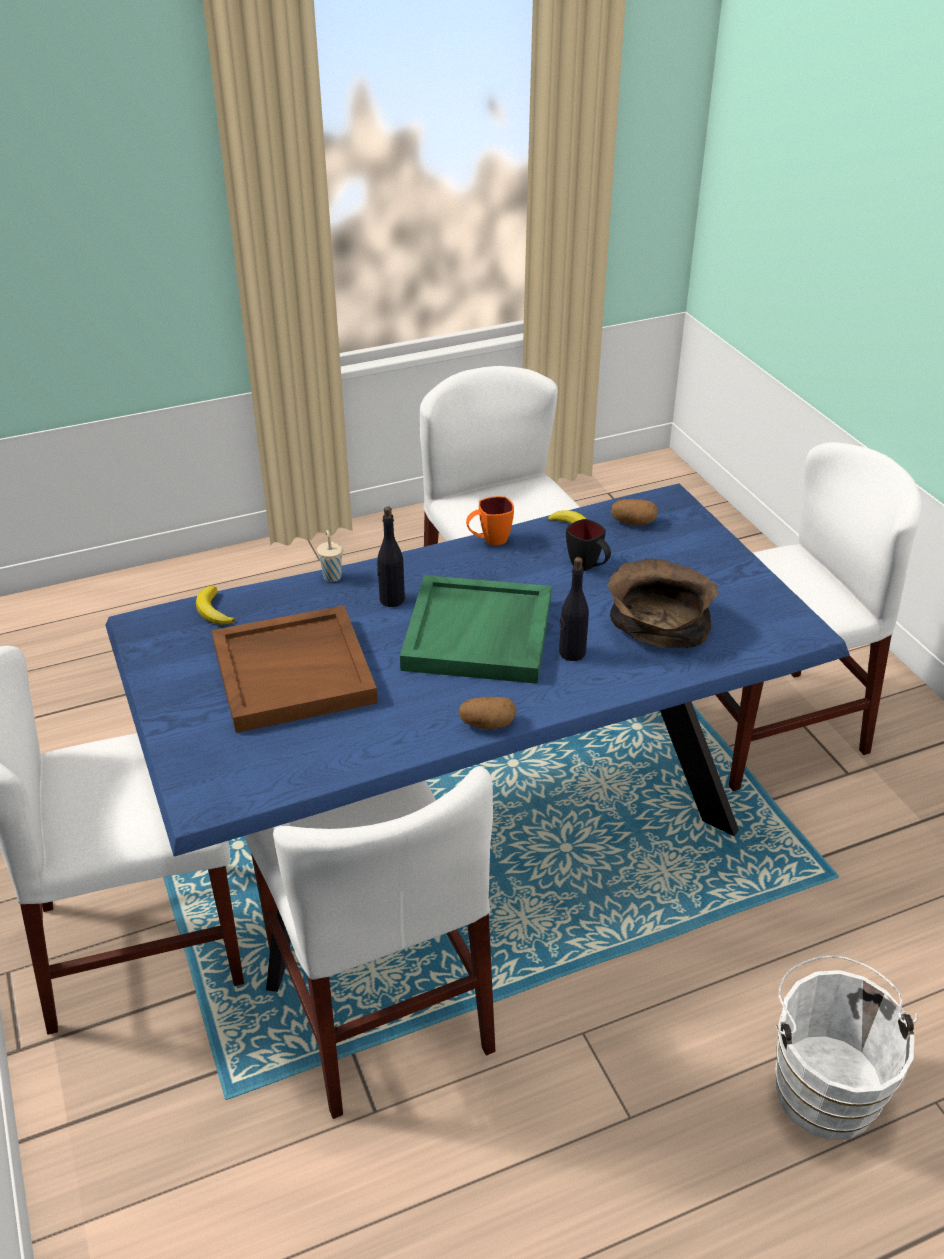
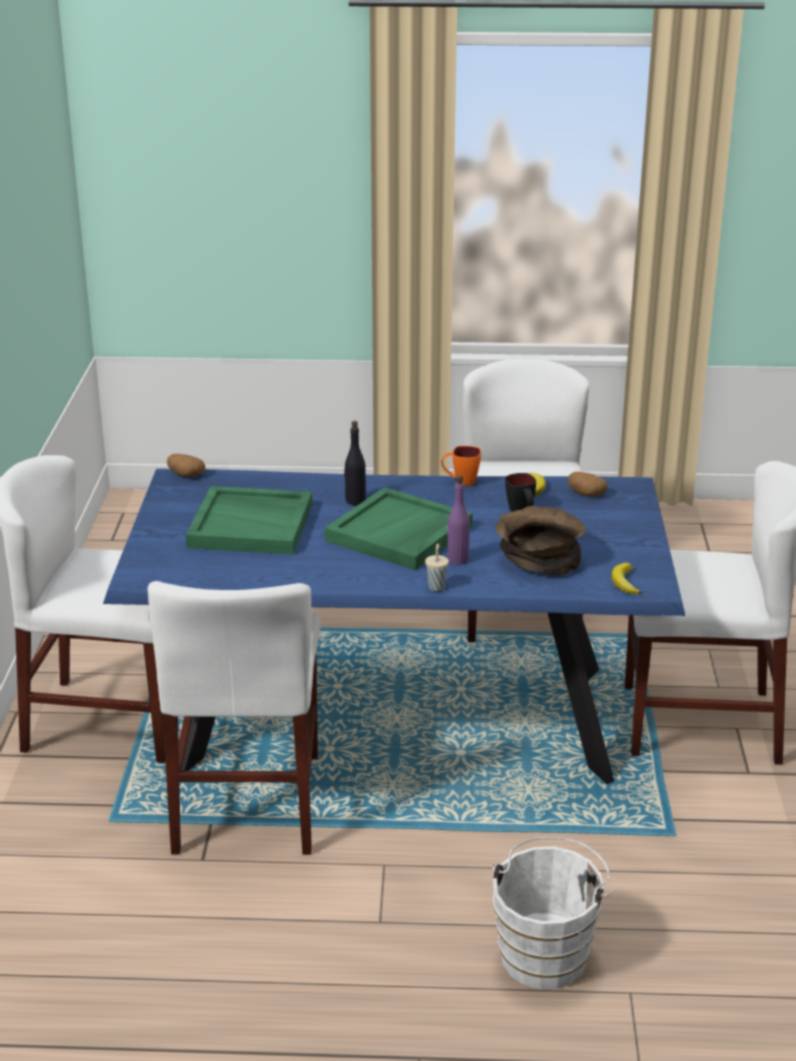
camera: 25 degrees right, 10 degrees down
banana [196,586,235,625] -> banana moved to [611,563,641,594]
brown tray [212,605,378,733] -> green tray [186,486,312,555]
beige cup [317,530,343,582] -> beige cup moved to [425,544,449,591]
potato [459,697,516,729] -> potato moved to [167,454,205,477]
black bottle [559,557,589,661] -> purple bottle [447,475,470,565]

